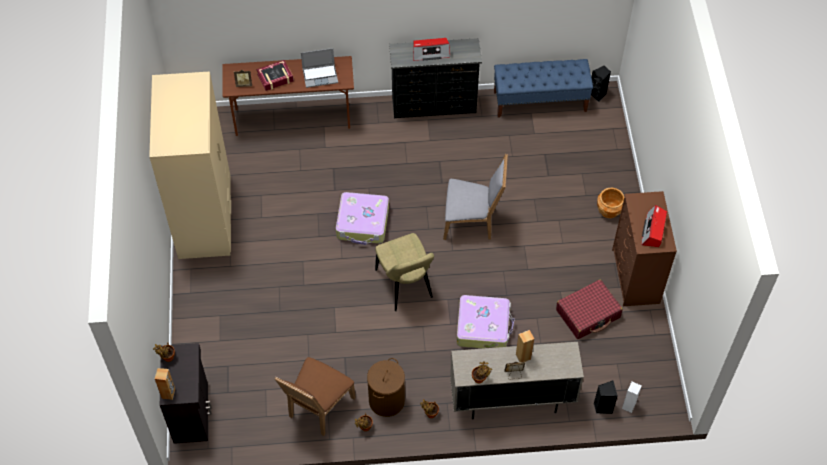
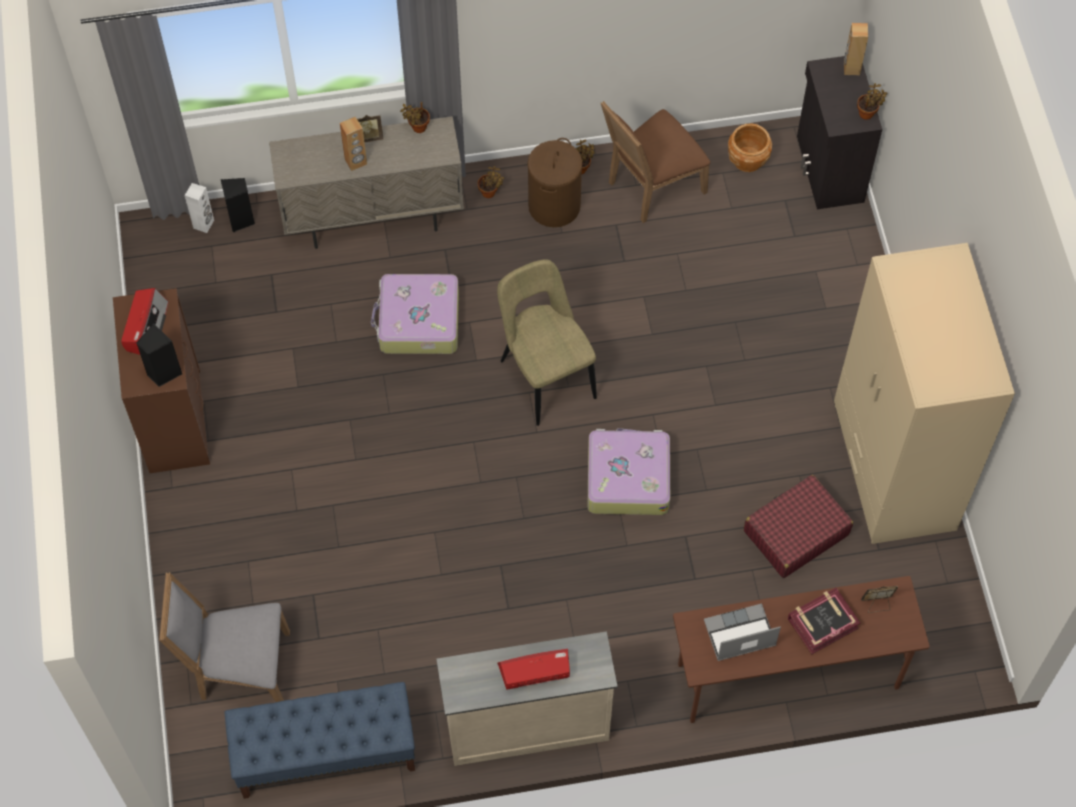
camera: 175 degrees right, 5 degrees up
brown chair [274,357,356,436] -> brown chair turned 150 degrees counterclockwise [601,101,710,223]
black dresser [389,38,482,118] -> beige dresser [436,631,618,766]
grey chair [443,154,508,240] -> grey chair moved to [159,572,290,702]
red suitcase [556,280,623,339] -> red suitcase moved to [744,475,853,578]
black speaker [591,66,611,102] -> black speaker moved to [136,323,182,387]
brown planter [597,188,624,218] -> brown planter moved to [728,123,772,172]

